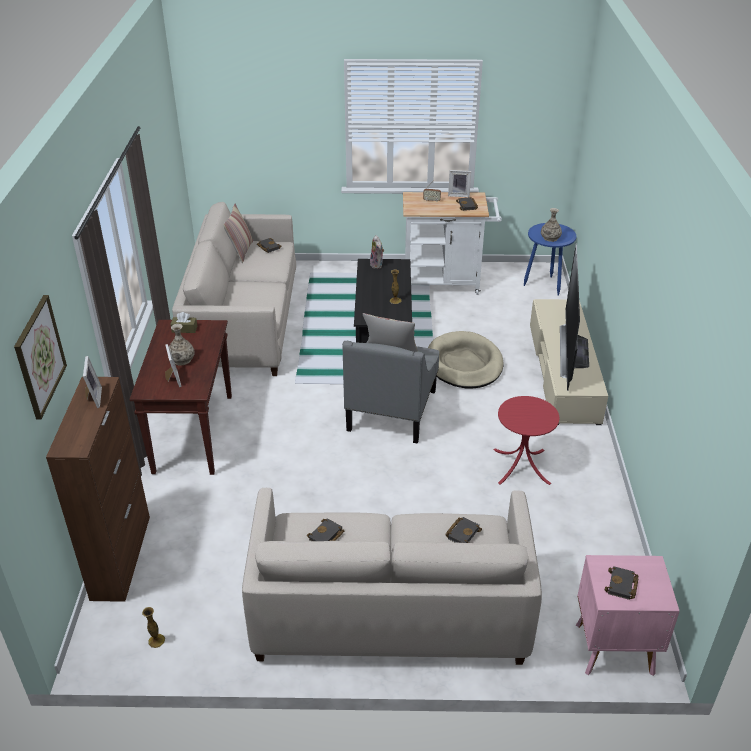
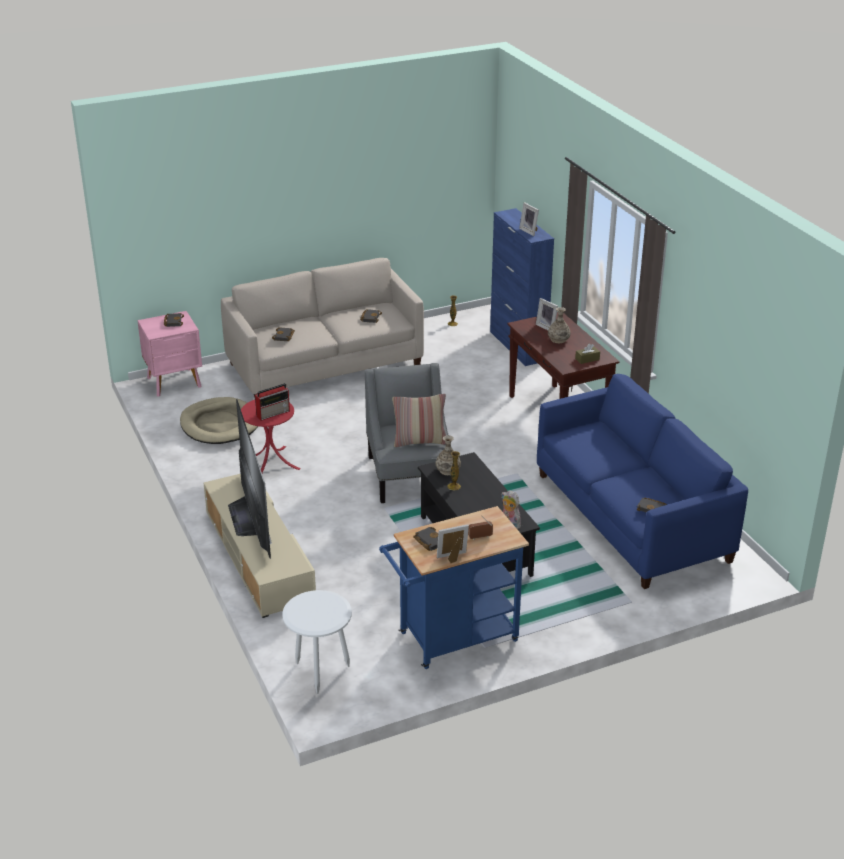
camera: 155 degrees right, 5 degrees down
picture [14,295,67,419] -> none
brown cabinet [46,377,150,602] -> blue cabinet [490,208,554,366]
beige sofa [172,202,296,376] -> blue sofa [537,374,748,589]
pillow [223,204,253,263] -> none
white cart [403,192,502,295] -> blue cart [379,506,529,669]
beige dog bed [428,331,504,388] -> beige dog bed moved to [180,397,258,444]
blue side table [524,223,576,296] -> white side table [282,590,352,694]
vase [541,208,562,242] -> vase moved to [436,435,461,475]
none -> radio [255,383,290,421]

